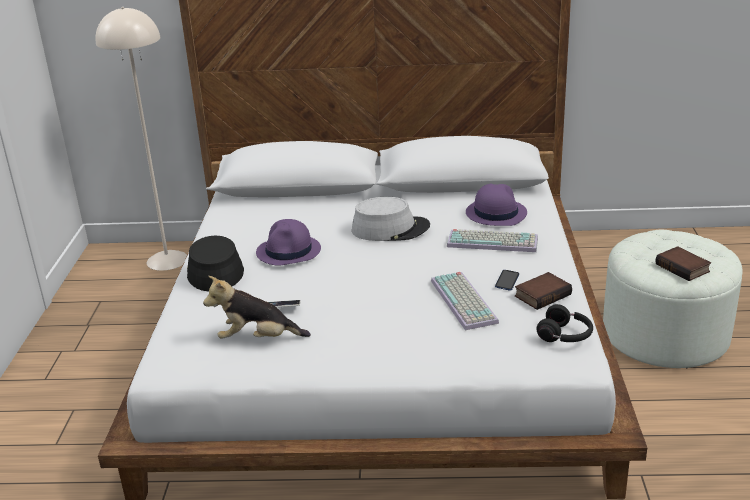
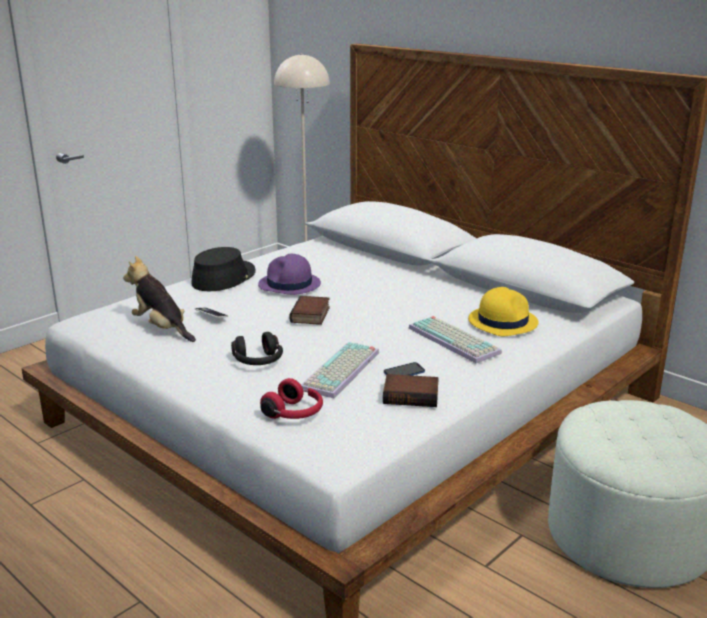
camera: 40 degrees right, 5 degrees down
grey hat [352,197,430,241] -> none
purple hat [466,184,527,226] -> yellow hat [468,287,539,336]
black headphones [536,304,593,342] -> black headphones moved to [231,332,283,365]
book [655,246,711,281] -> book moved to [289,296,330,325]
none -> red headphones [260,378,323,419]

